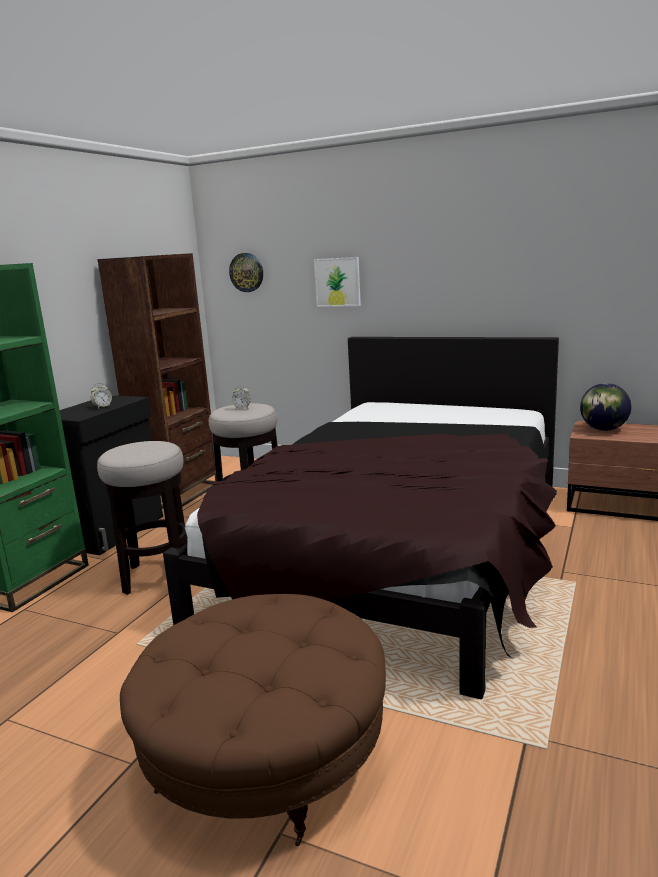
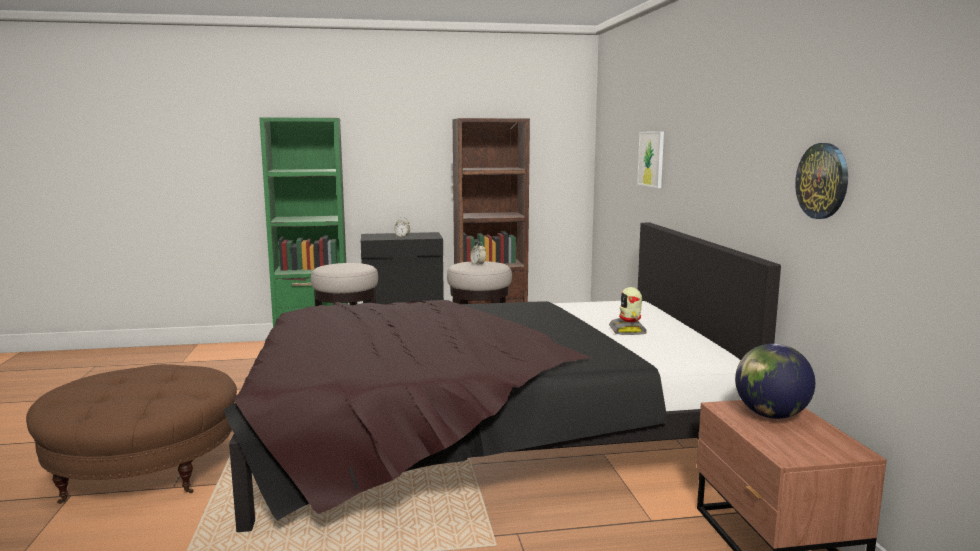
camera: 55 degrees right, 5 degrees down
wall clock [229,253,263,292] -> wall clock moved to [795,143,848,219]
none -> toy robot [609,287,647,335]

